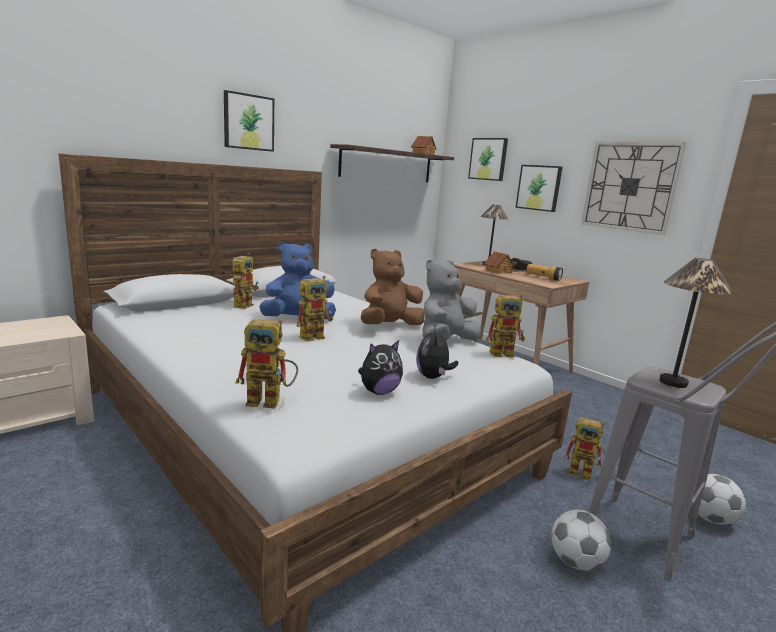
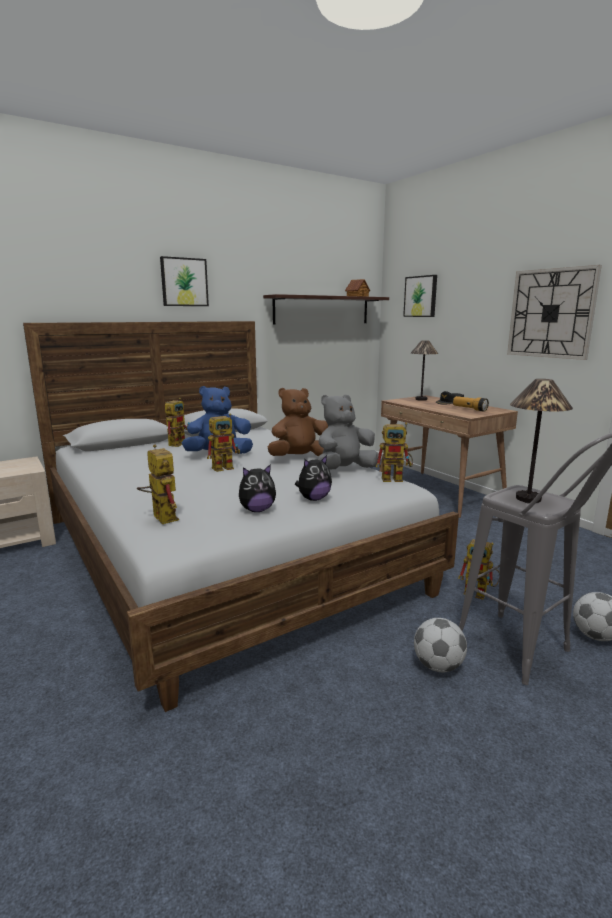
camera: 10 degrees right, 0 degrees up
toy robot [235,319,298,408] -> toy robot turned 135 degrees counterclockwise [137,444,179,524]
plush toy [416,326,458,379] -> plush toy turned 135 degrees counterclockwise [295,455,332,501]
toy house [484,251,515,274] -> none
picture [515,165,562,212] -> none

